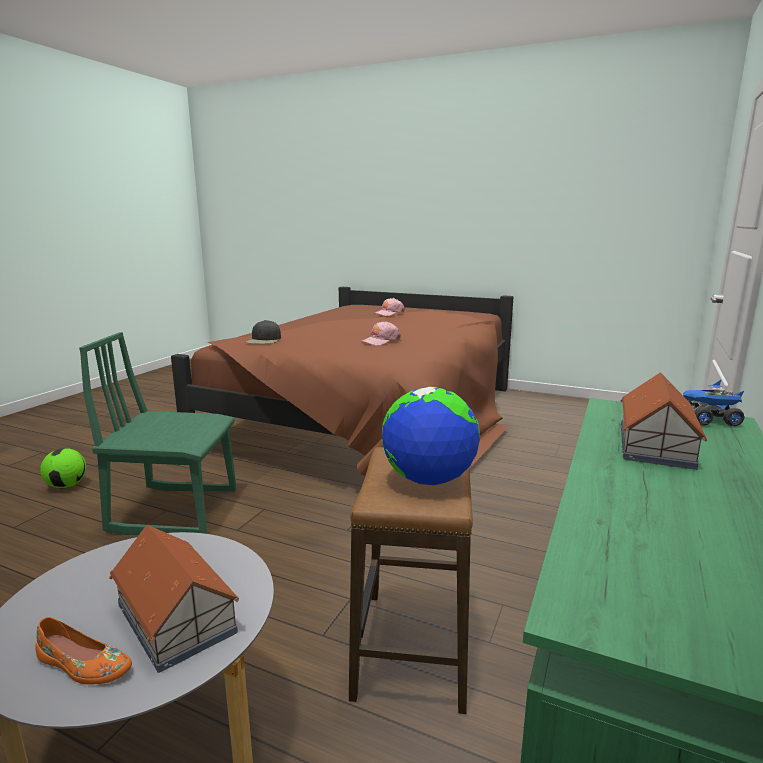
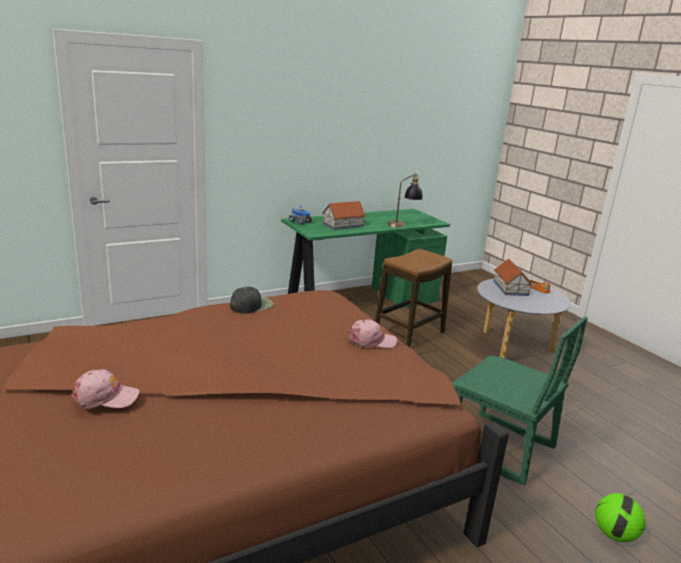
camera: 145 degrees left, 5 degrees up
black cap [246,320,281,344] -> black cap moved to [230,287,274,314]
pink cap [360,321,401,345] -> pink cap moved to [348,319,398,348]
globe [382,387,480,485] -> none
none -> table lamp [387,172,423,228]

